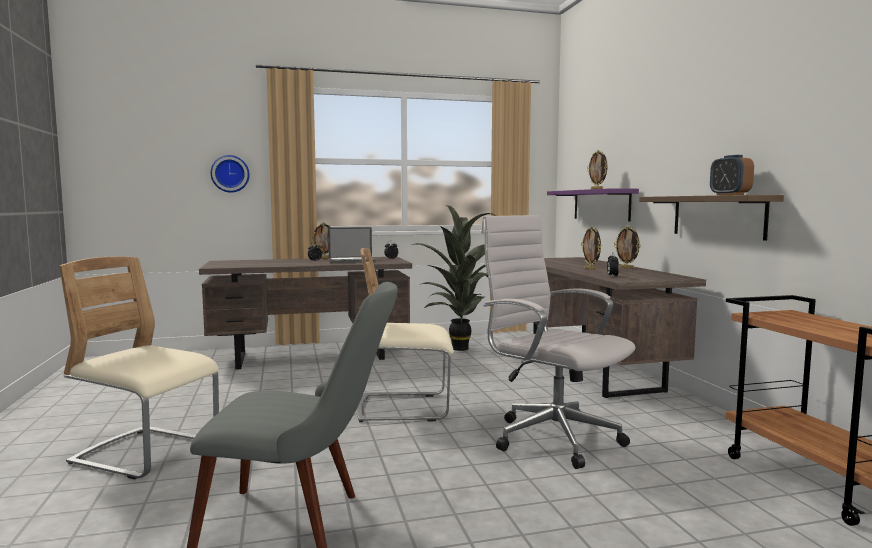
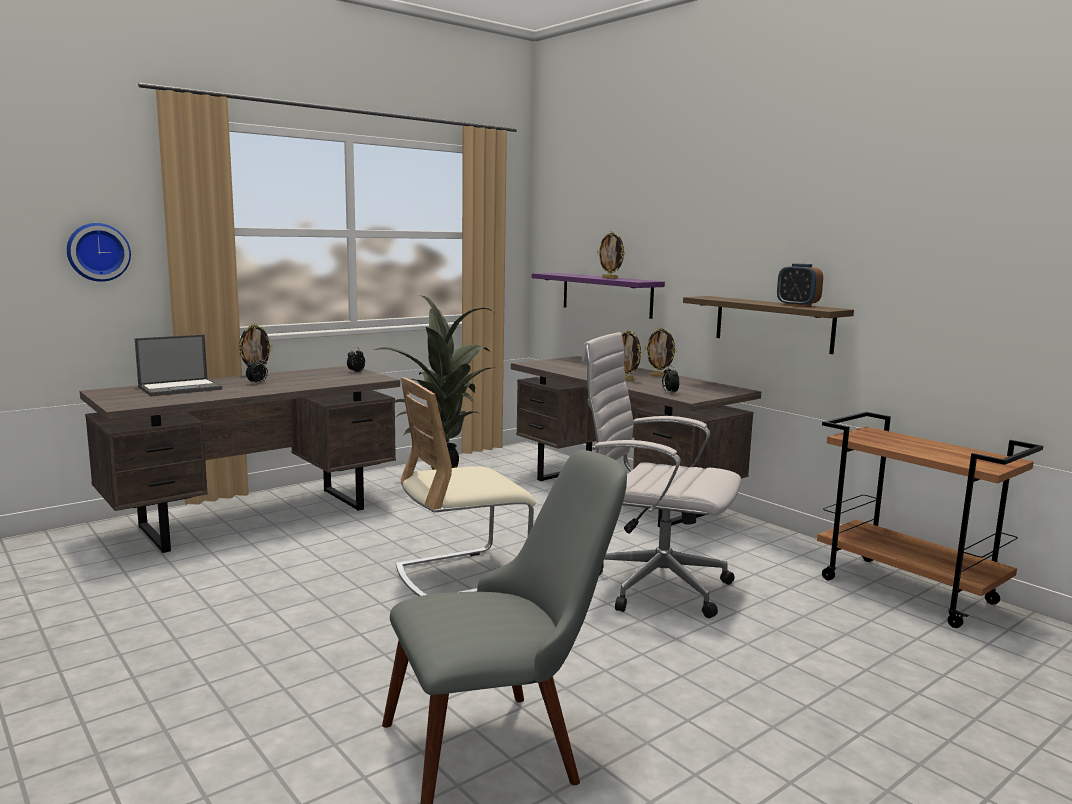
camera: 25 degrees left, 5 degrees up
beige chair [59,257,219,479] -> none
laptop [328,227,376,263] -> laptop moved to [134,334,222,396]

